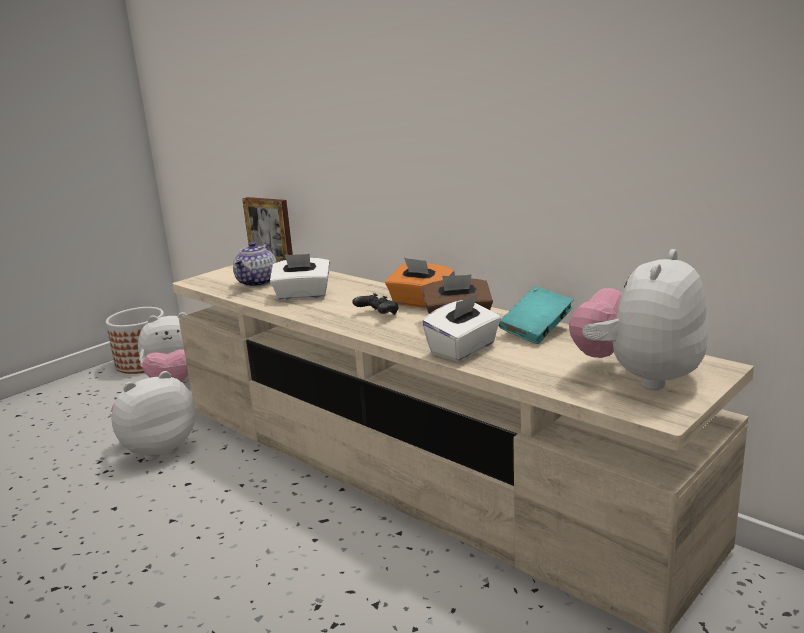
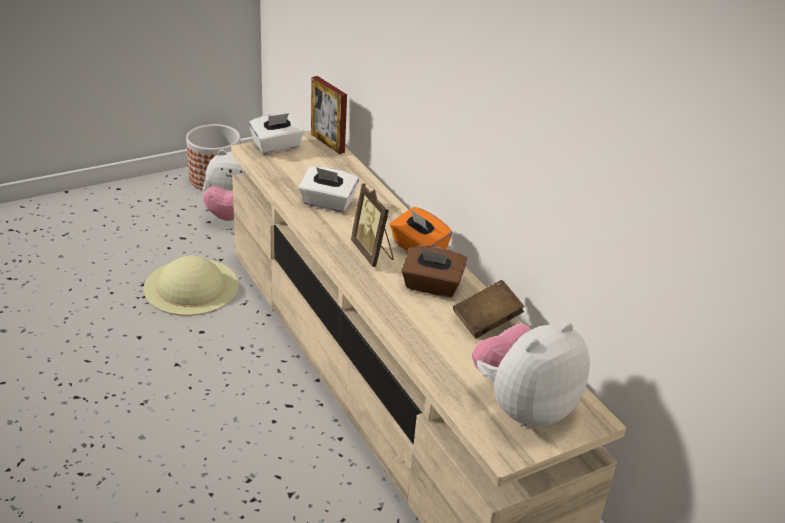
camera: 15 degrees right, 15 degrees up
plush toy [110,371,195,460] -> beige hat [144,256,239,316]
teapot [233,242,277,287] -> none
black game controller [352,293,399,315] -> picture frame [351,183,393,267]
white tissue box [422,294,501,362] -> white tissue box moved to [249,113,305,154]
turquoise book [499,286,573,344] -> brown book [453,280,525,338]

